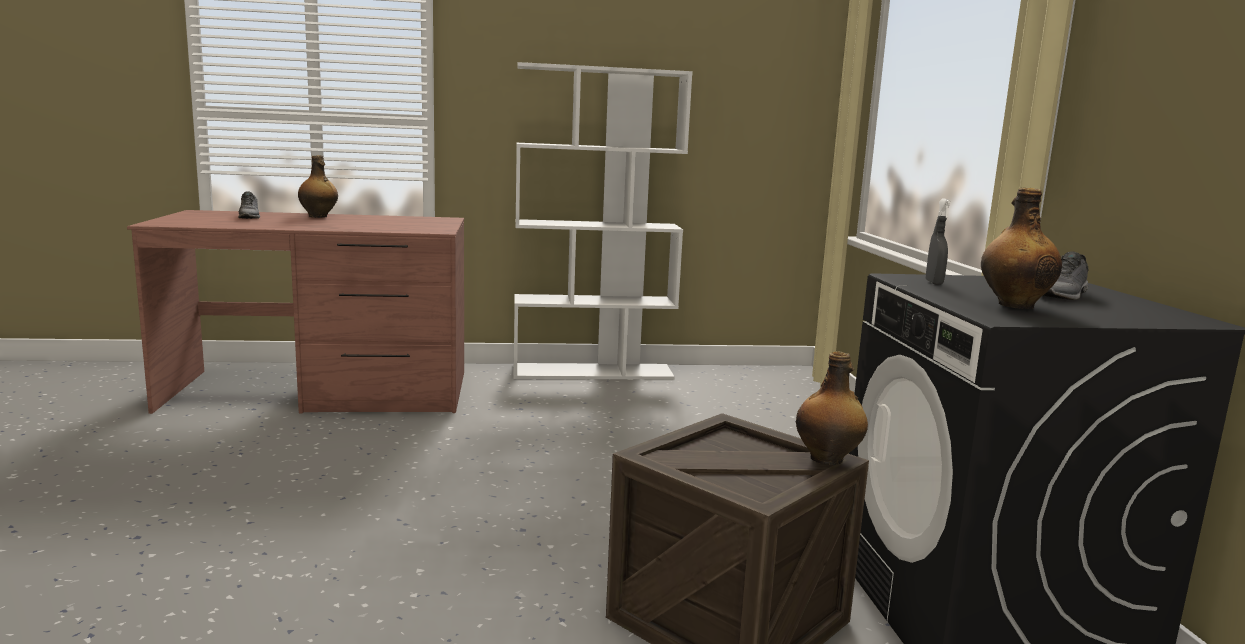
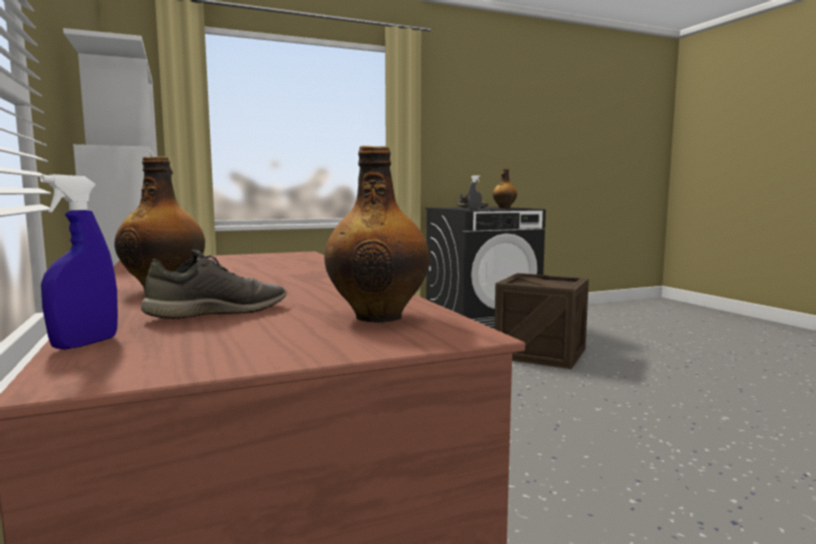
camera: 105 degrees left, 5 degrees down
bottle [796,351,868,465] -> bottle moved to [324,146,430,323]
none -> blue spray bottle [40,174,118,350]

